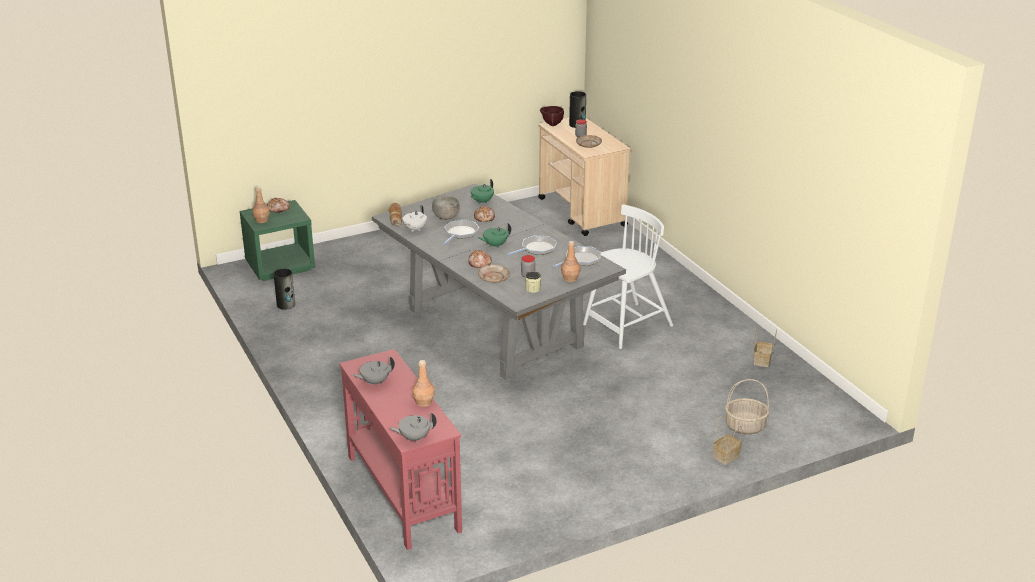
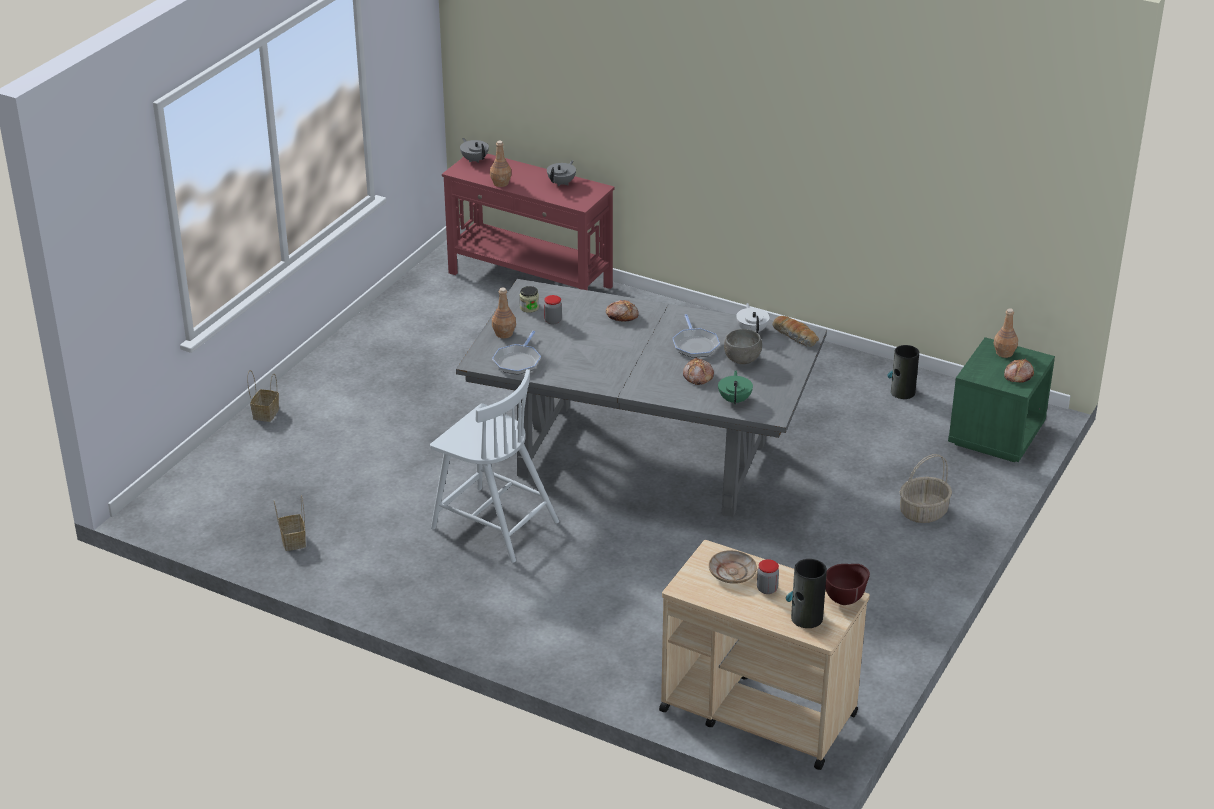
camera: 145 degrees right, 5 degrees up
grey teapot [390,413,437,443] -> grey teapot turned 75 degrees counterclockwise [460,138,489,163]
green teapot [478,223,511,248] -> none
beige plate [478,265,510,283] -> none
frying pan [507,235,557,255] -> none
white chair [583,204,674,349] -> white chair turned 75 degrees counterclockwise [430,369,559,563]
basket [725,379,770,434] -> basket moved to [900,454,952,523]

